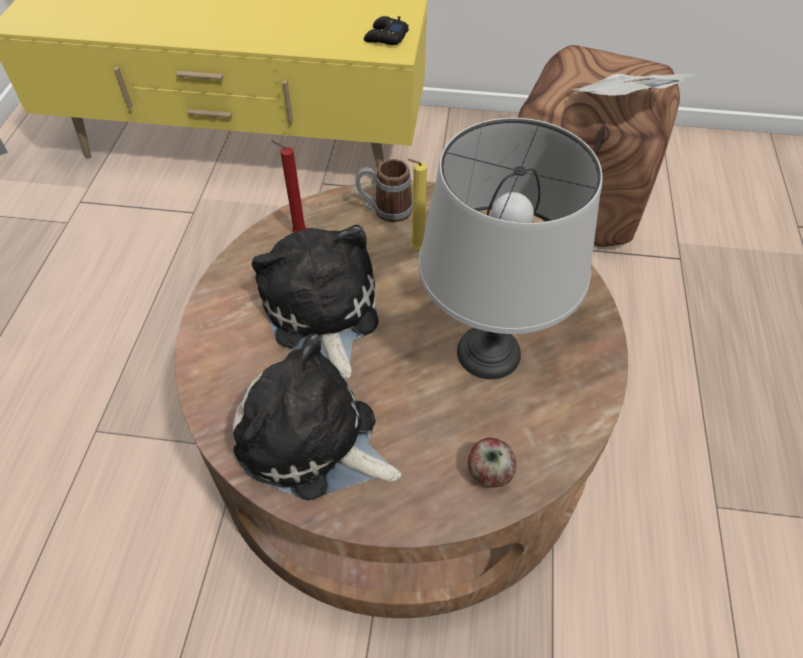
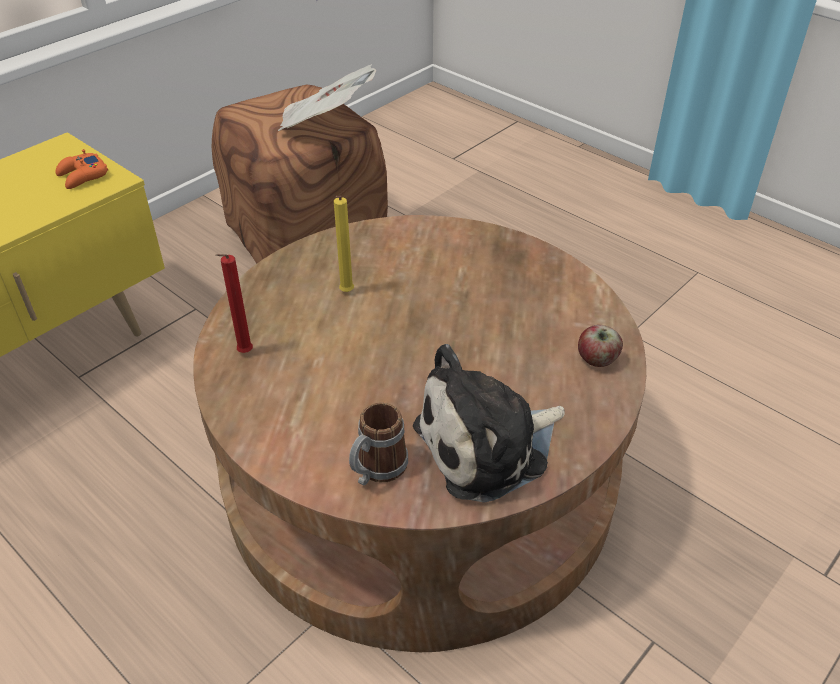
camera: 55 degrees left, 10 degrees down
plush toy [252,225,378,378] -> none
mug [355,159,413,222] -> mug moved to [349,402,408,486]
black game controller [364,16,409,45] -> orange game controller [55,149,108,189]
grey table lamp [418,118,602,379] -> none

